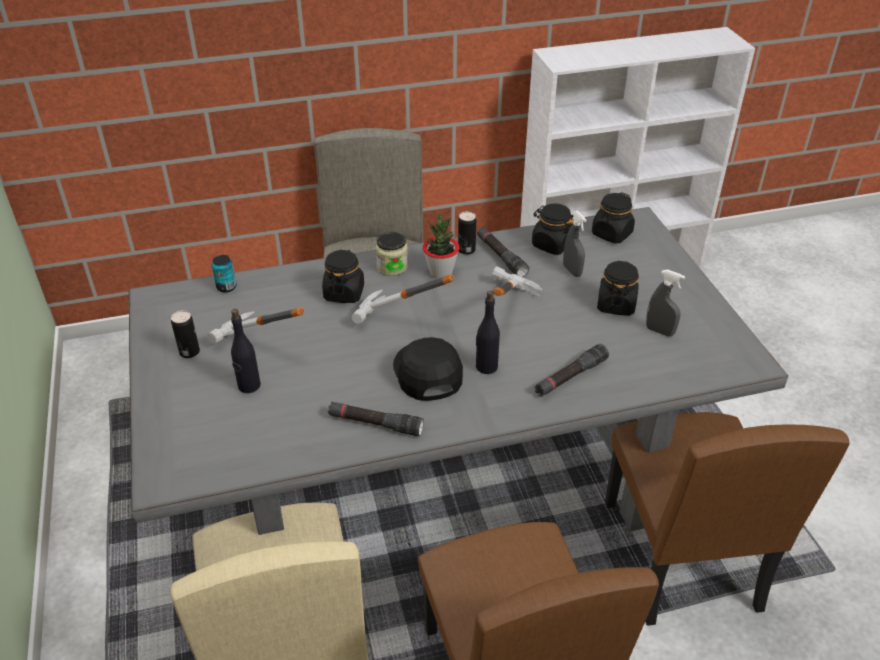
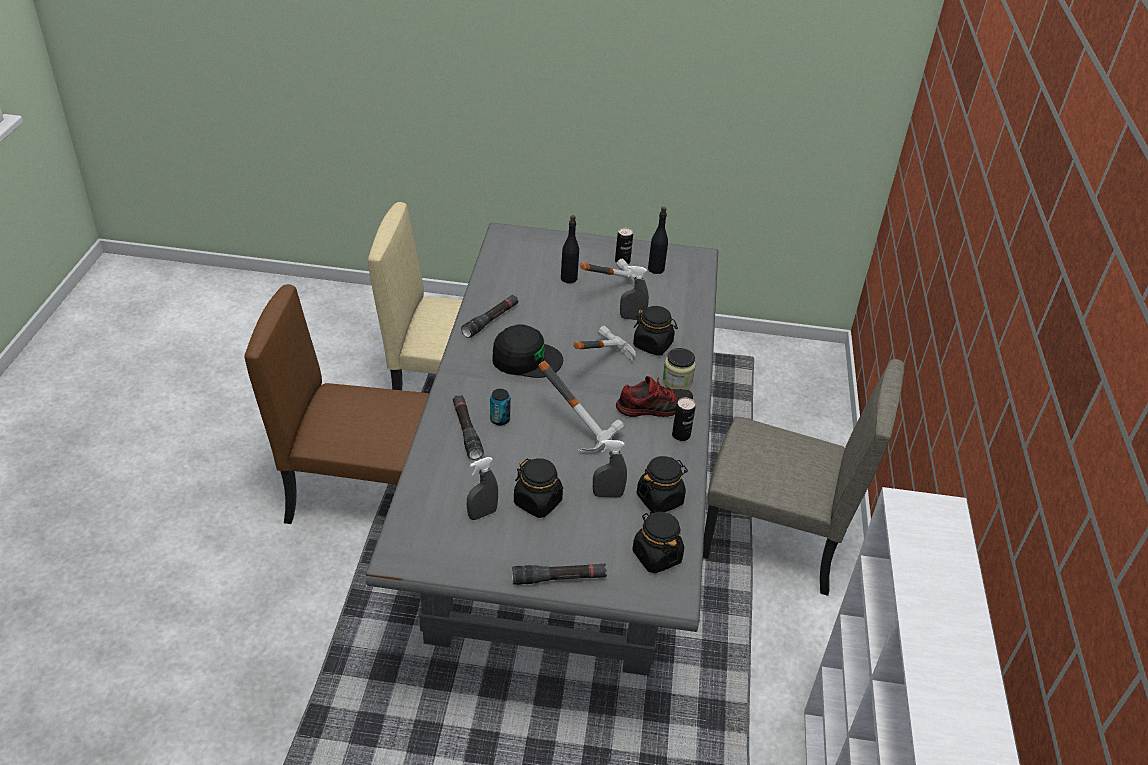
camera: 110 degrees right, 0 degrees up
can [212,255,237,293] -> can moved to [490,389,511,426]
potted plant [423,214,460,279] -> shoe [616,376,693,417]
black bottle [476,291,500,374] -> black bottle moved to [648,207,668,274]
black flashlight [477,227,529,277] -> black flashlight moved to [512,564,607,585]
brown chair [605,412,849,626] -> none
none -> grey spray bottle [620,266,649,320]

